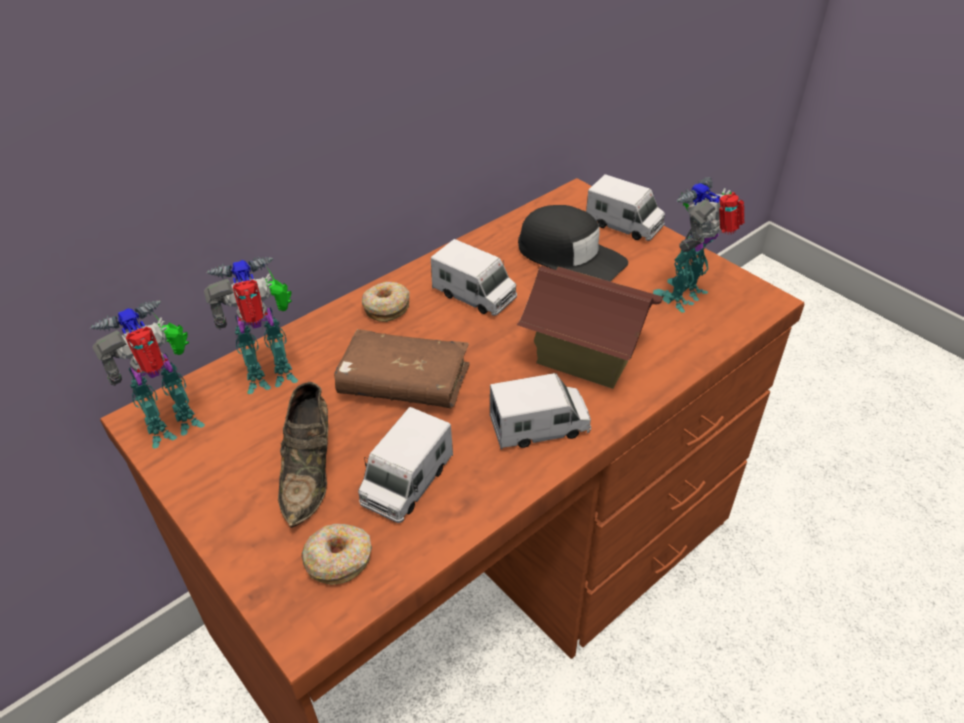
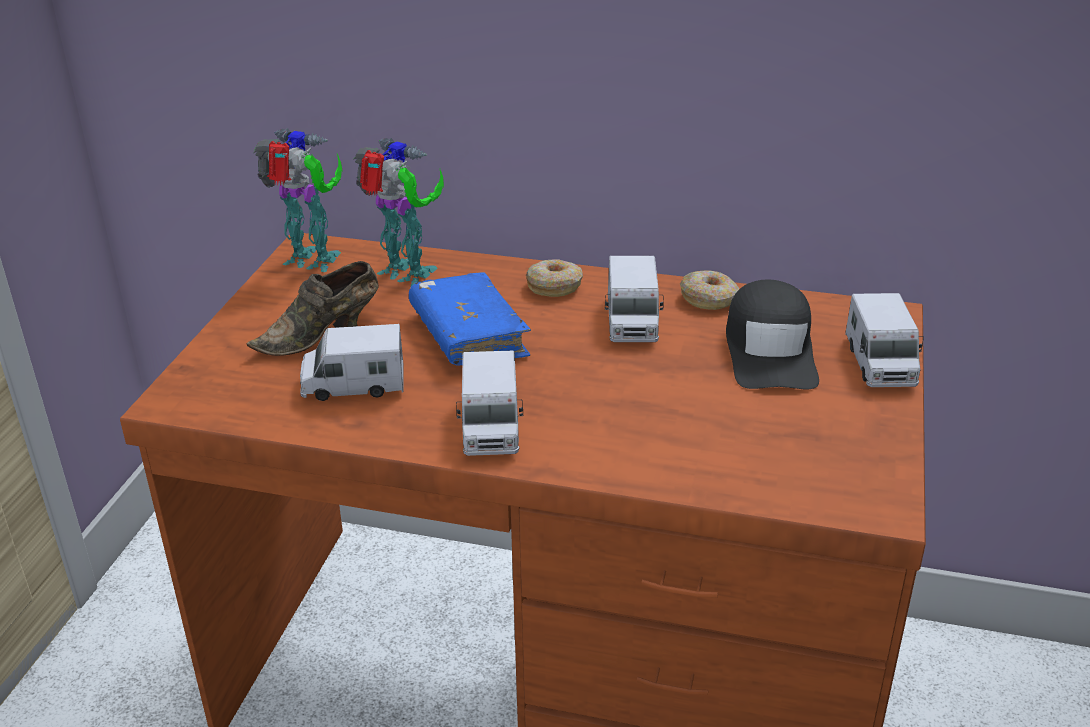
camera: 55 degrees right, 10 degrees down
donut [301,524,372,585] -> donut moved to [680,271,739,310]
brown book [334,329,470,408] -> blue book [409,272,531,366]
toy truck [490,373,591,450] -> toy truck turned 45 degrees clockwise [456,351,523,456]
toy house [517,266,663,389] -> none
toy robot [653,177,744,313] -> none

